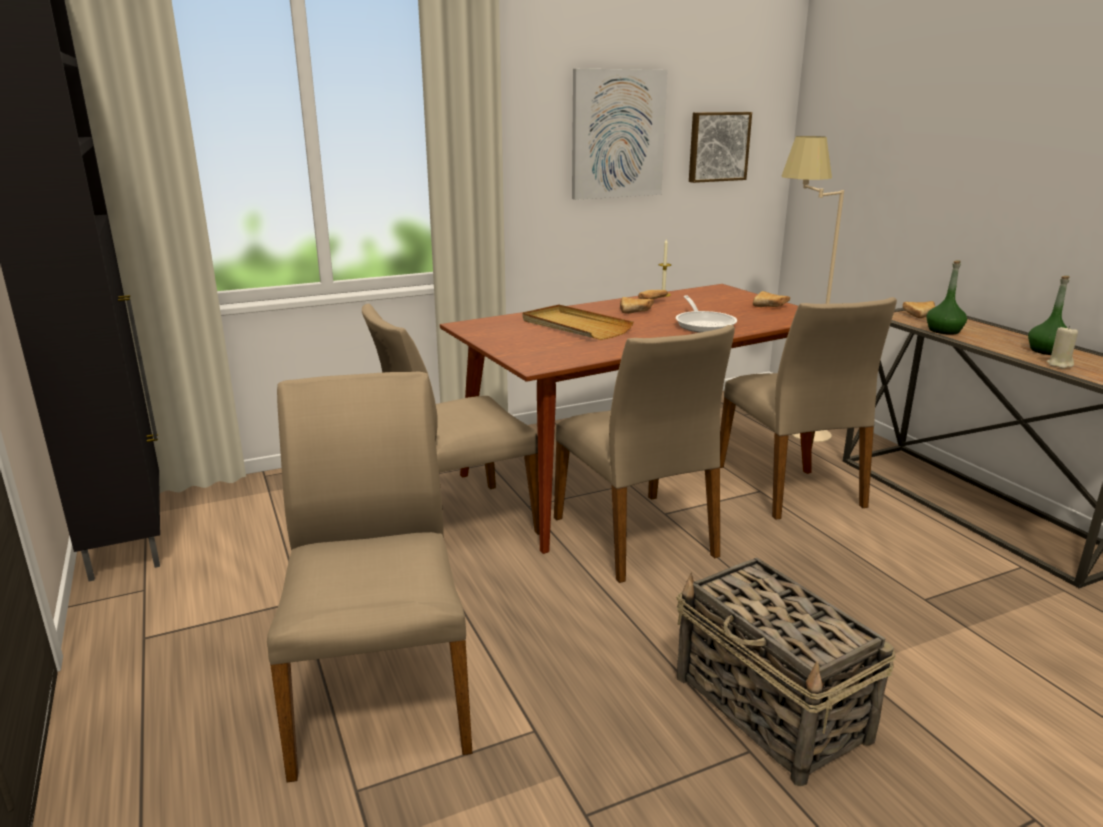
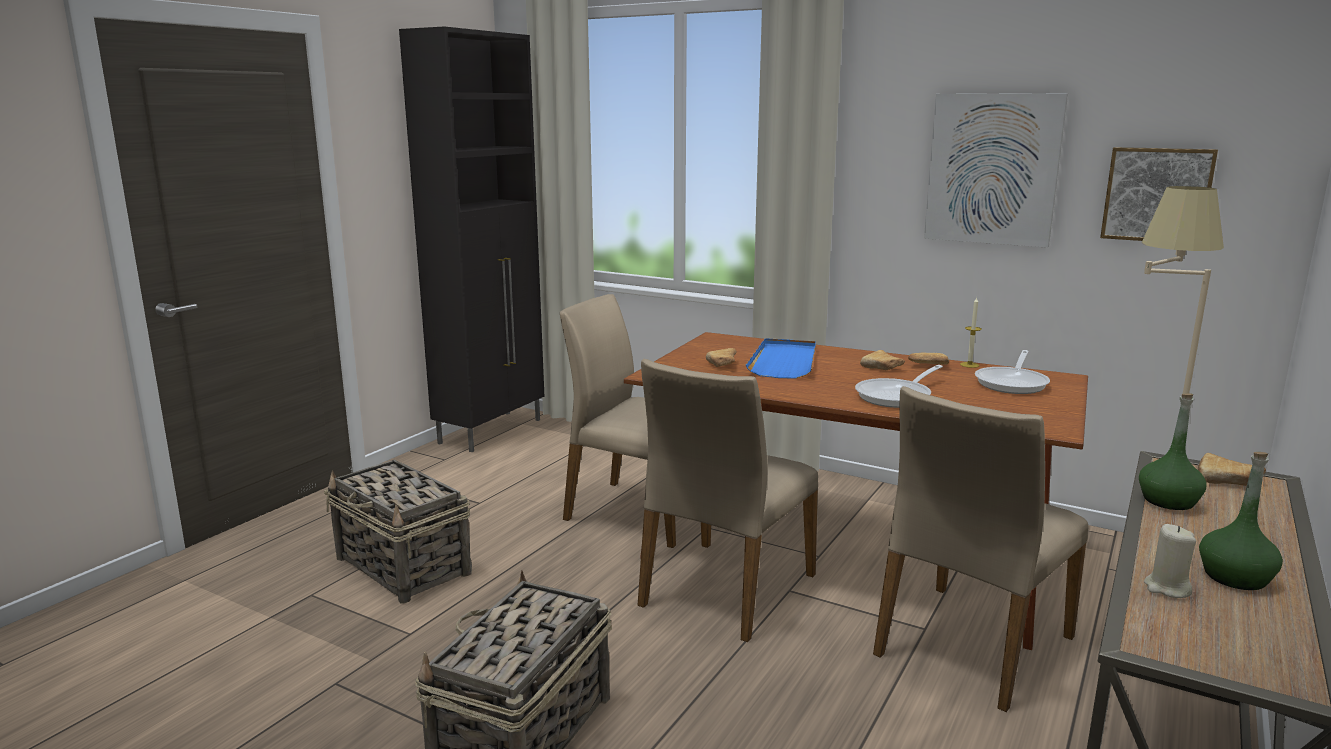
camera: 55 degrees right, 5 degrees down
beige chair [267,372,473,783] -> basket [324,460,472,604]
beige tray [523,304,634,340] -> blue tray [746,338,816,379]
bread [753,291,790,307] -> bread moved to [706,348,737,367]
none -> frying pan [975,350,1050,394]

